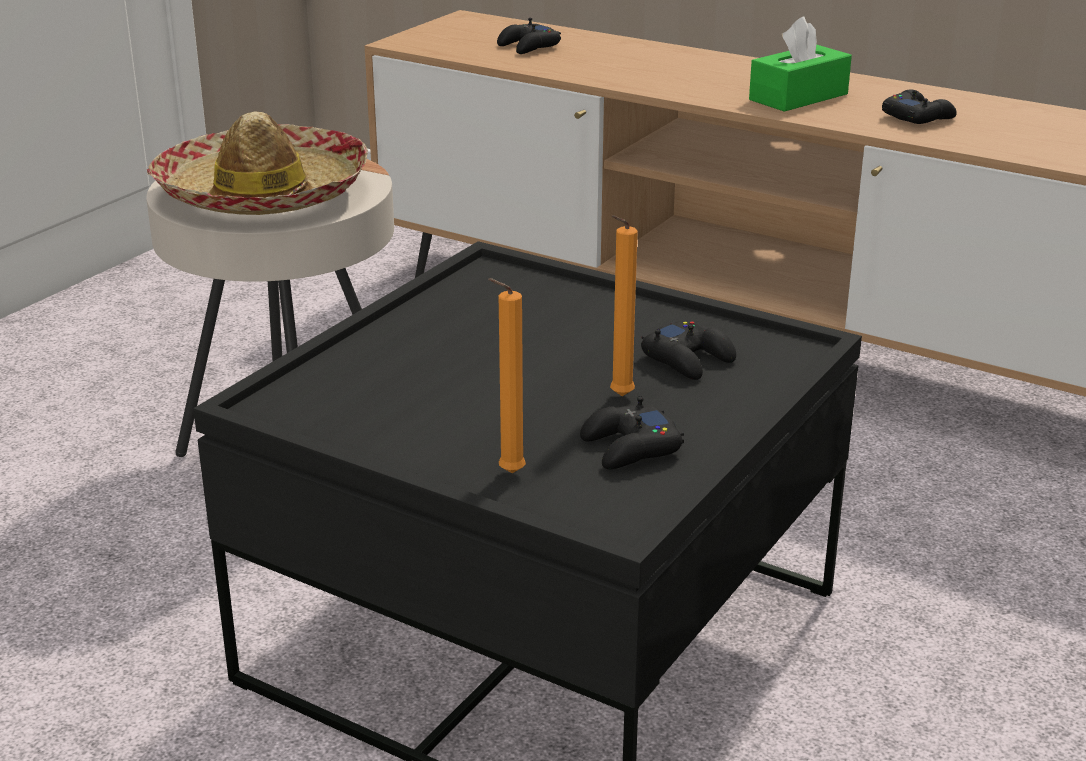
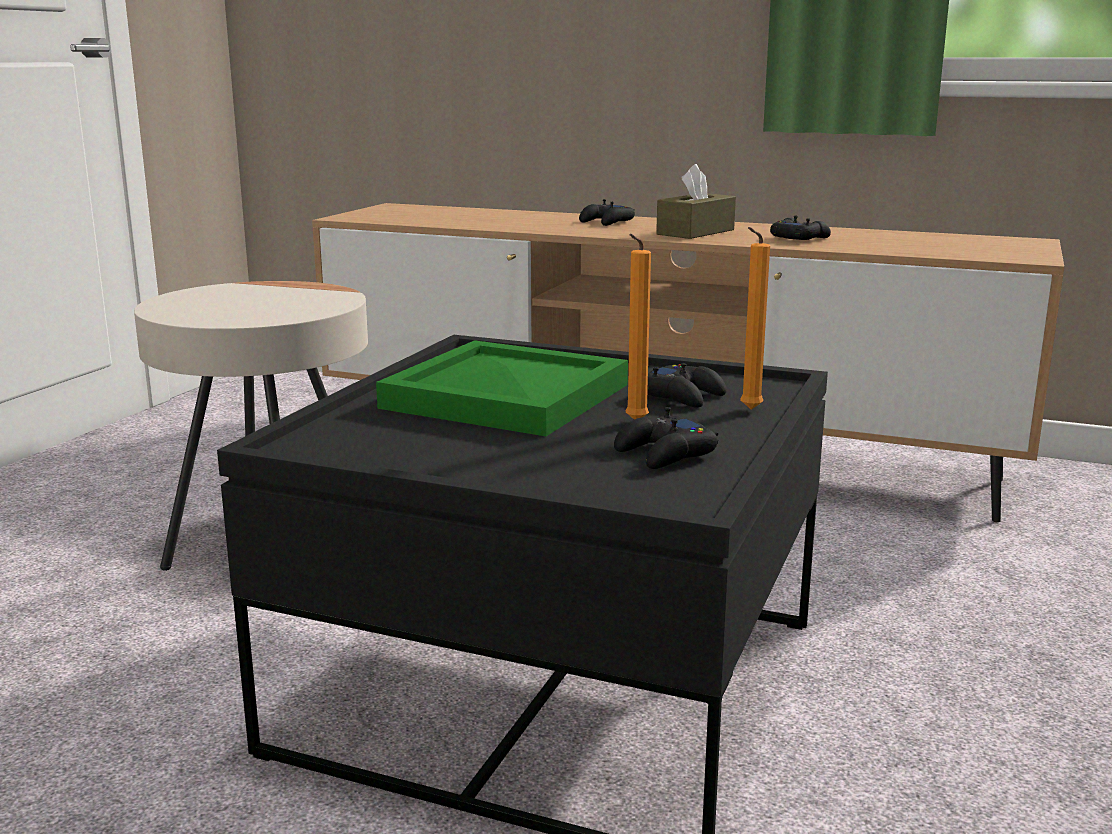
camera: 10 degrees left, 10 degrees down
hat [147,111,368,215] -> none
orange candle [488,278,526,473] -> orange candle moved to [740,227,770,410]
black game controller [497,18,561,54] -> black game controller moved to [579,199,635,226]
green tissue box [749,17,852,112] -> brown tissue box [656,164,736,239]
none -> green tray [376,340,628,436]

